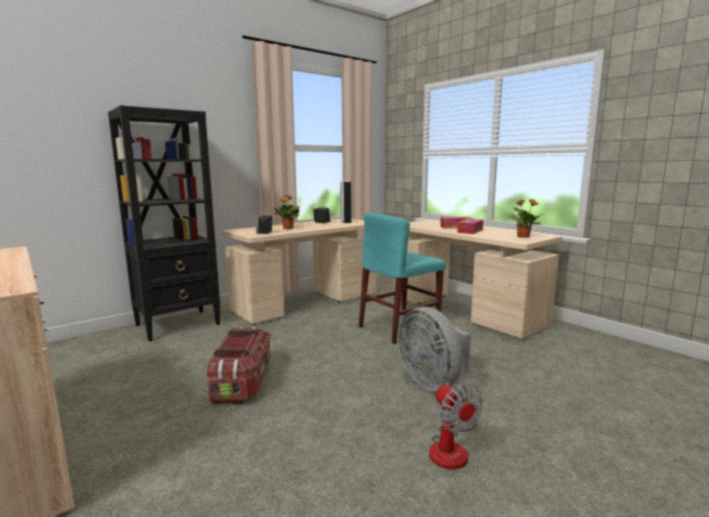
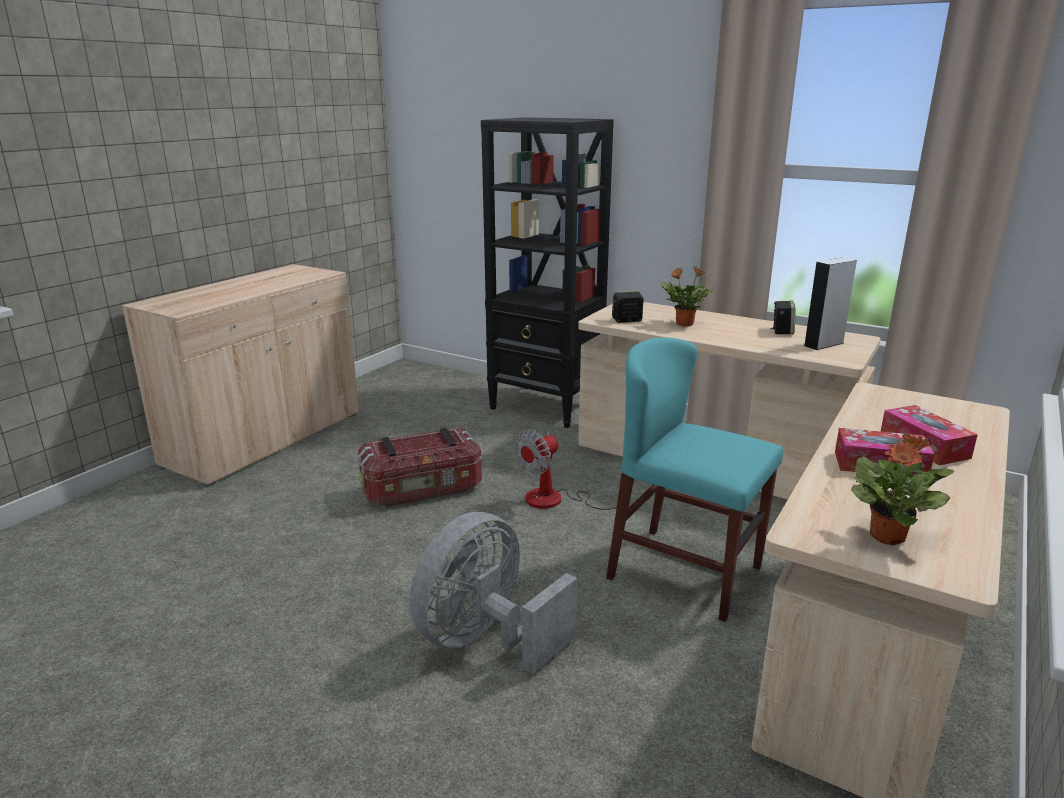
camera: 70 degrees right, 10 degrees up
fan [429,379,483,469] -> fan moved to [515,430,617,510]

